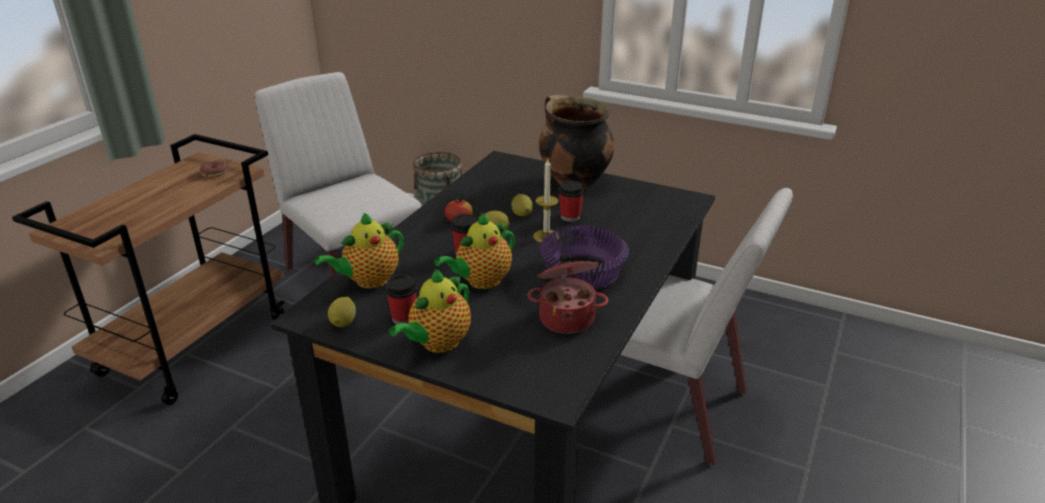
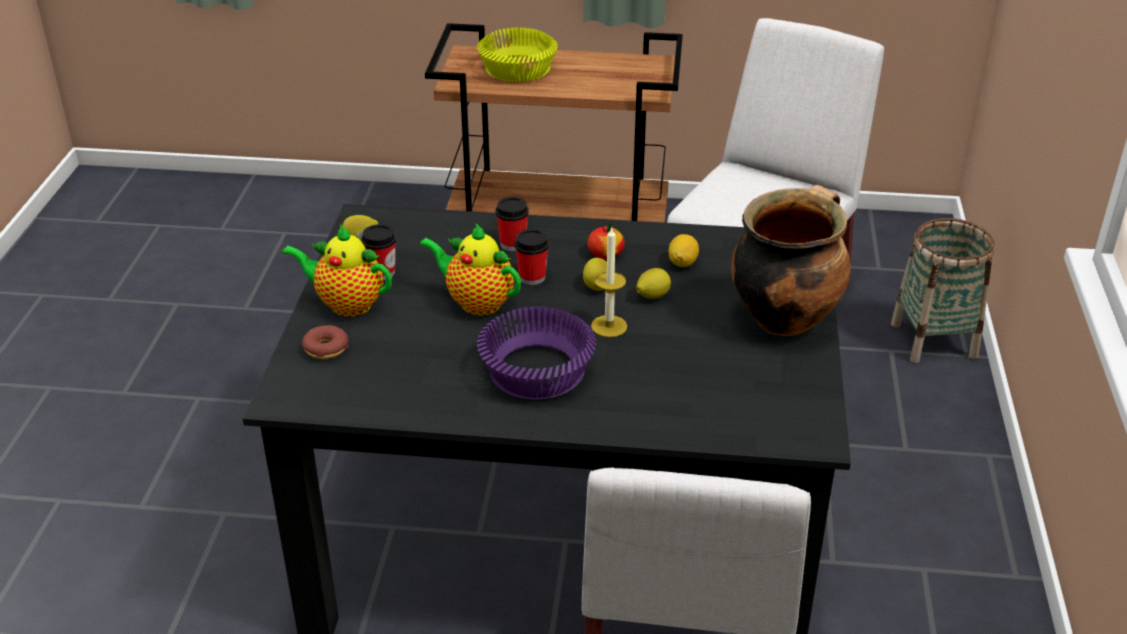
camera: 70 degrees right, 5 degrees up
donut [200,161,228,177] -> donut moved to [302,325,348,359]
teapot [315,212,404,289] -> none
cooking pot [527,254,608,334] -> none
cup [559,180,584,222] -> cup moved to [495,197,529,251]
none -> yellow bowl [477,27,558,82]
none -> lemon [669,234,699,267]

